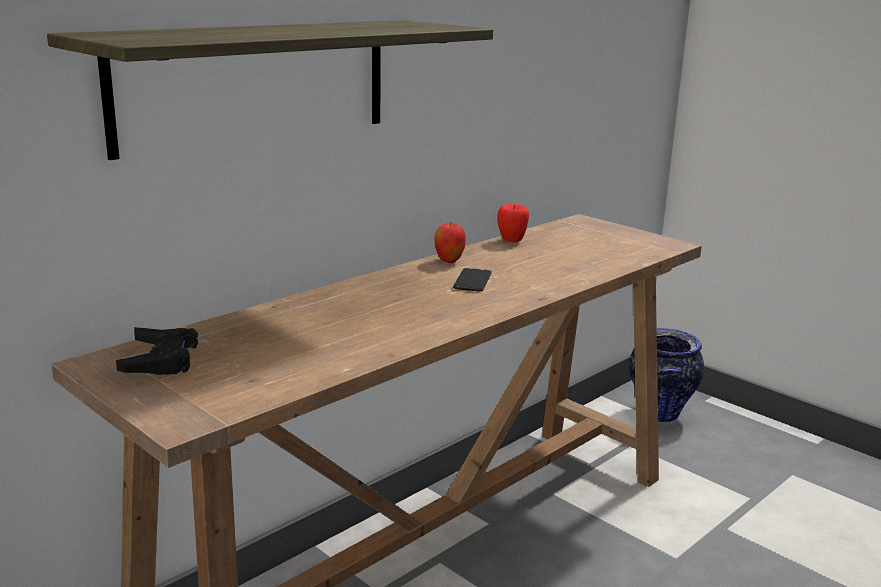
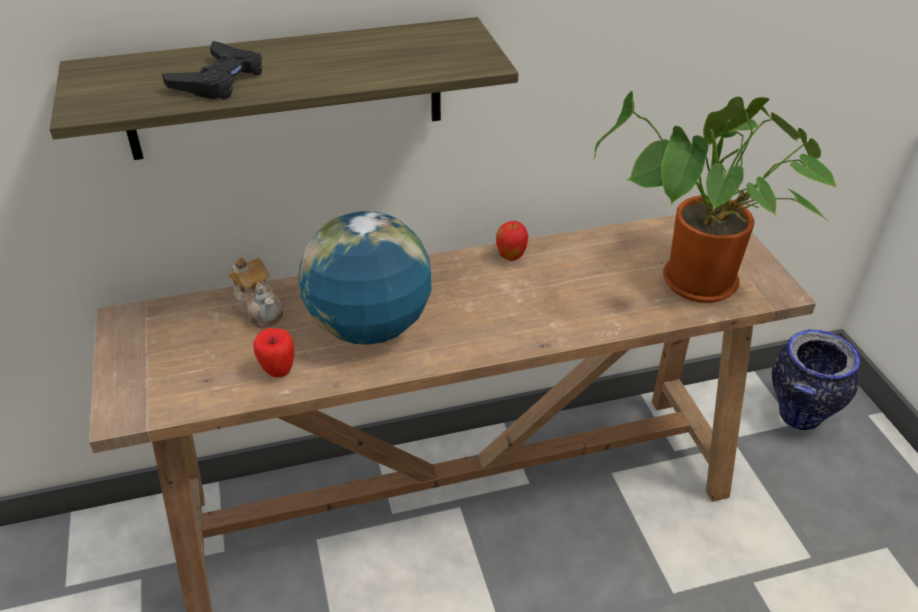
camera: 30 degrees right, 20 degrees up
black game controller [116,327,198,375] -> black game controller moved to [162,41,262,100]
phone [453,268,492,291] -> none
apple [497,204,529,242] -> apple moved to [254,328,294,378]
none -> teapot [229,257,283,328]
none -> globe [298,211,431,345]
none -> potted plant [594,91,839,303]

